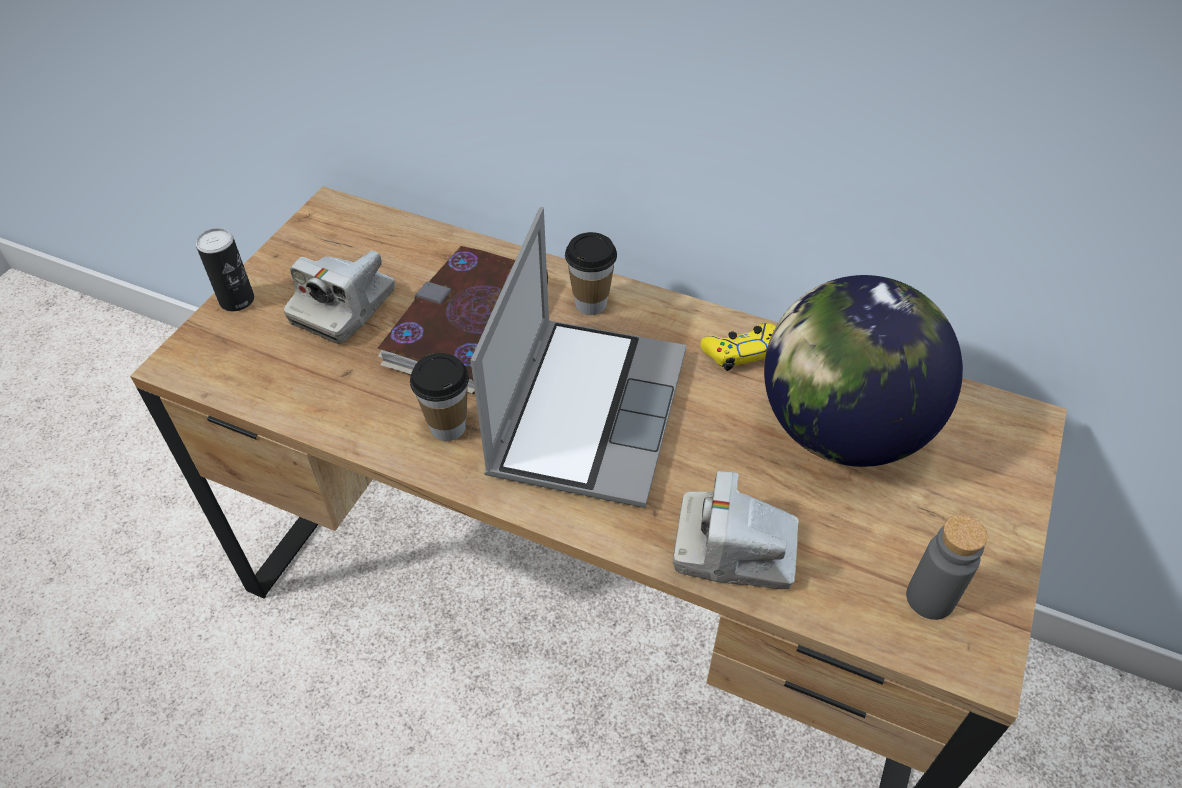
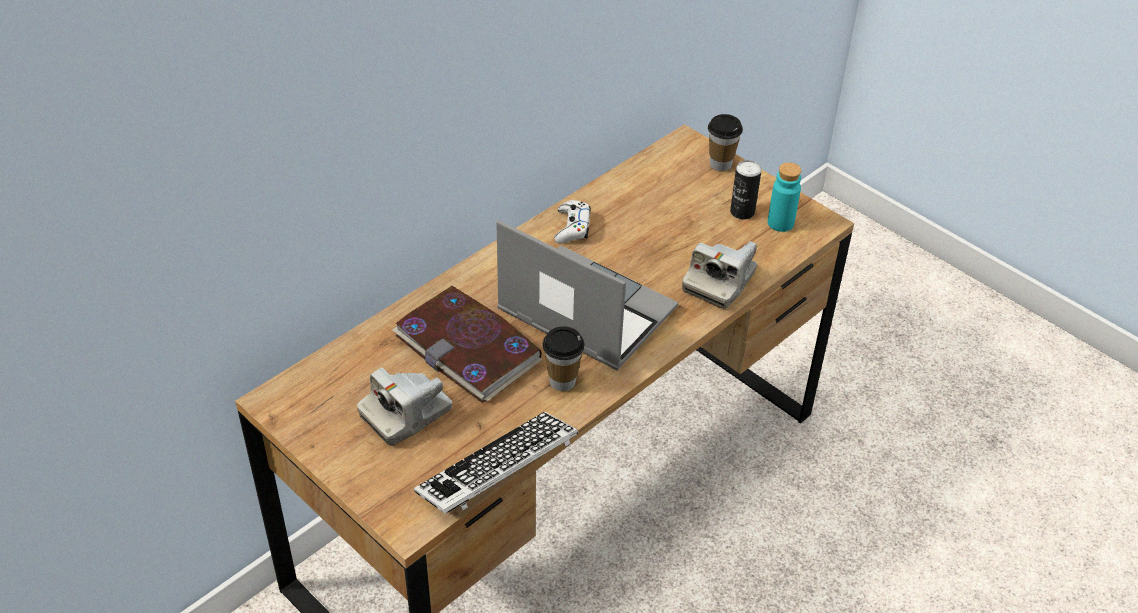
camera: 70 degrees left, 5 degrees down
can [196,228,254,311] -> can moved to [730,160,762,220]
camera [284,250,395,344] -> camera turned 90 degrees clockwise [357,368,452,446]
cup [565,232,617,315] -> cup moved to [708,114,743,171]
yellow game controller [700,323,776,371] -> white game controller [554,200,591,243]
globe [764,275,963,467] -> none
grey bottle [906,514,988,620] -> turquoise bottle [768,162,801,232]
none -> keyboard [414,412,578,514]

